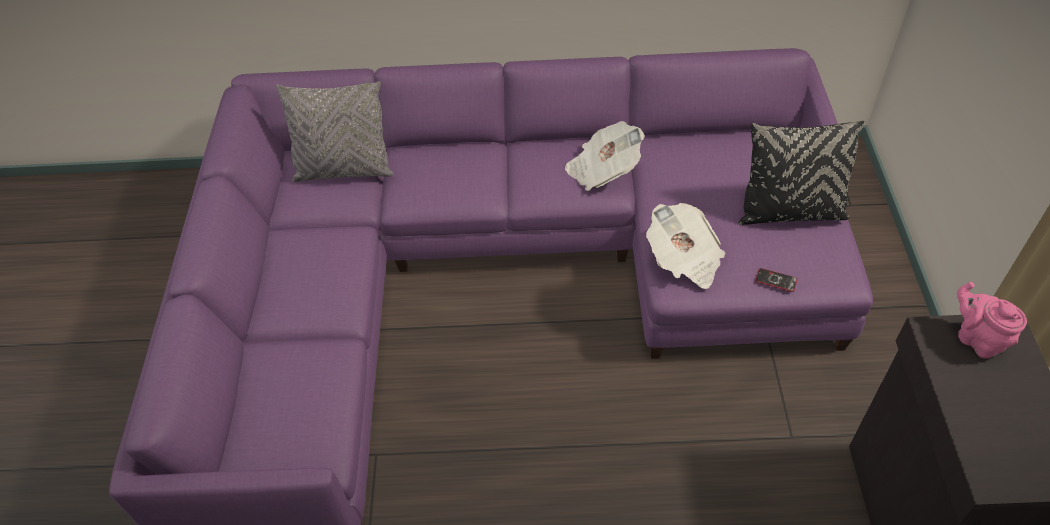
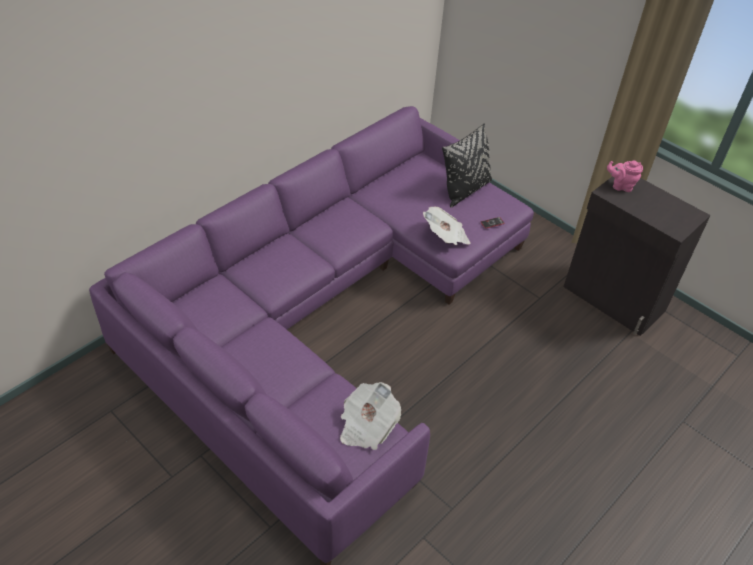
camera: 50 degrees left, 5 degrees down
grey pillow [276,81,394,182] -> none
newspaper [565,121,645,191] -> newspaper moved to [340,382,401,450]

